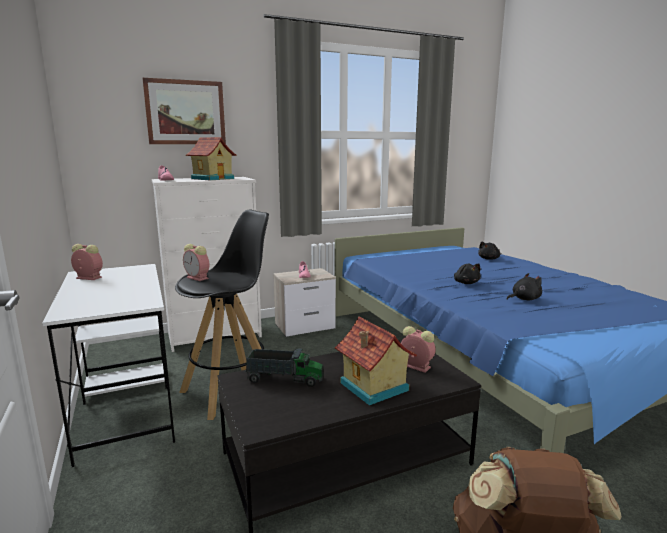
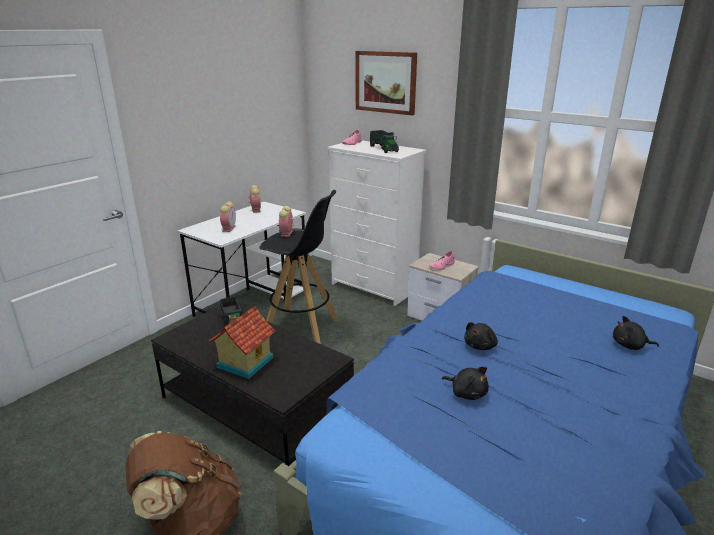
camera: 60 degrees right, 10 degrees up
toy house [186,137,236,180] -> toy truck [370,130,399,153]
alarm clock [401,326,435,373] -> alarm clock moved to [220,202,236,232]

